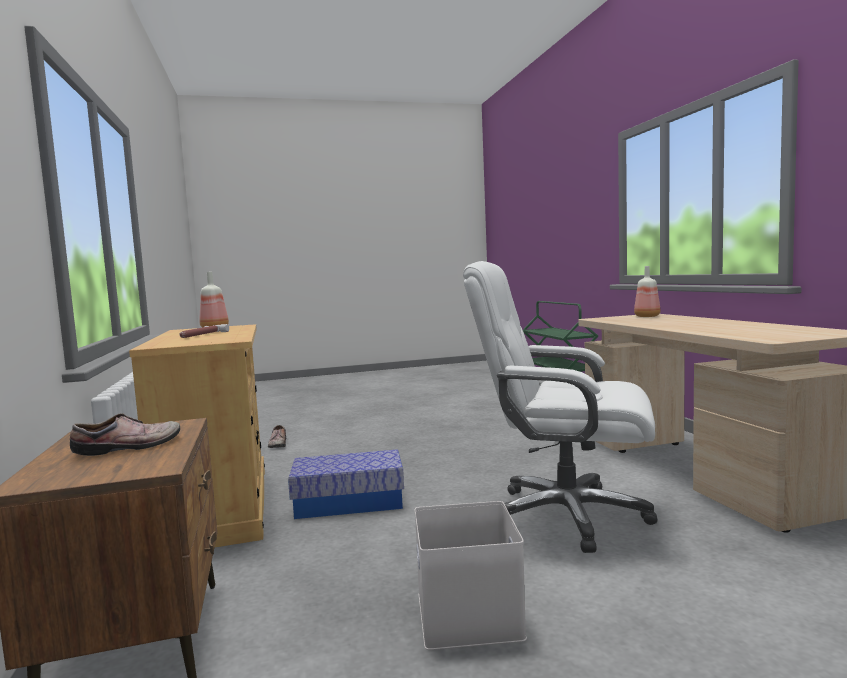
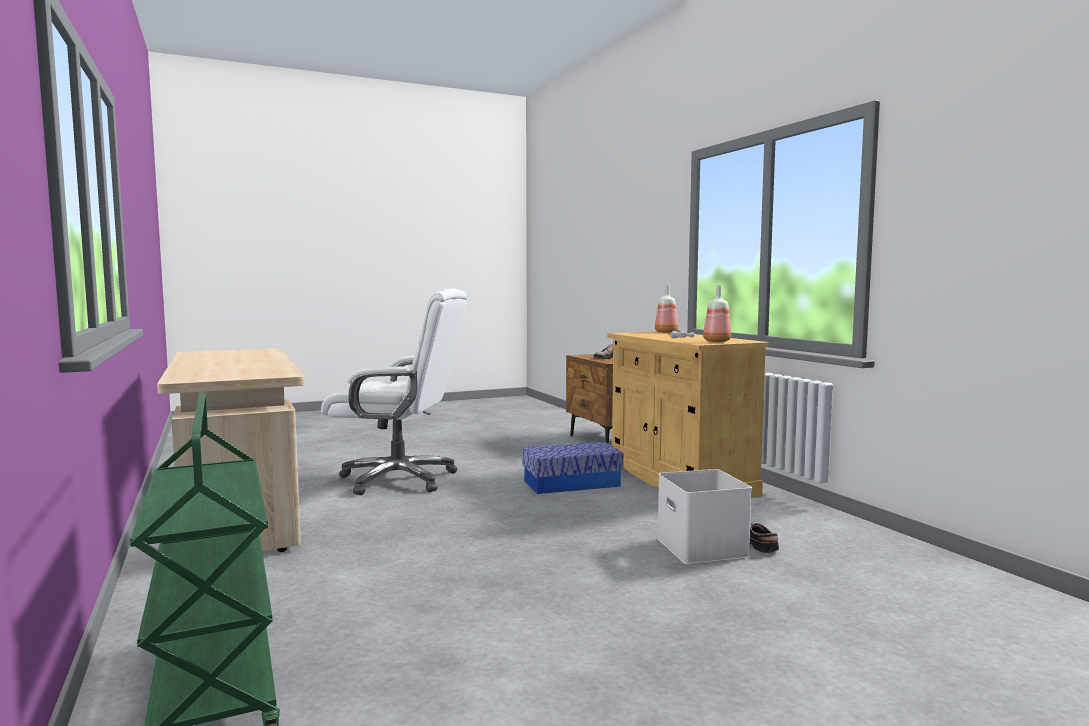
camera: 170 degrees right, 0 degrees up
white storage box [414,501,527,650] -> white storage box moved to [657,469,752,564]
bottle [634,266,661,317] -> bottle moved to [655,285,678,333]

